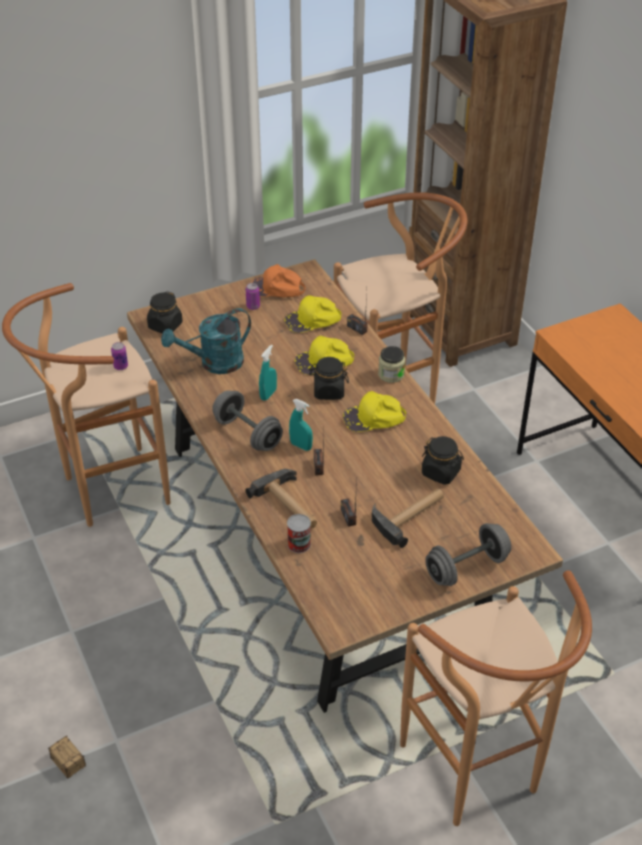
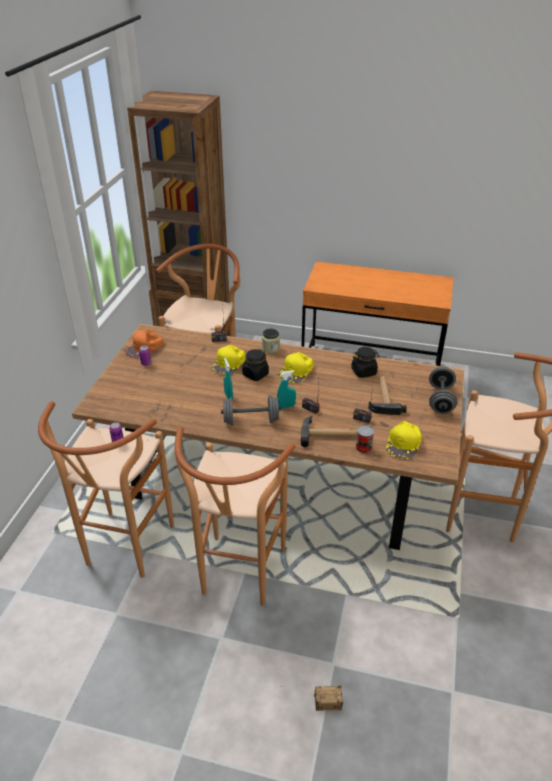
camera: 50 degrees left, 5 degrees down
black jar [147,291,183,334] -> none
turquoise watering can [161,308,251,374] -> none
yellow cap [284,295,341,333] -> yellow cap moved to [386,421,422,459]
none -> brown stool [175,427,296,606]

